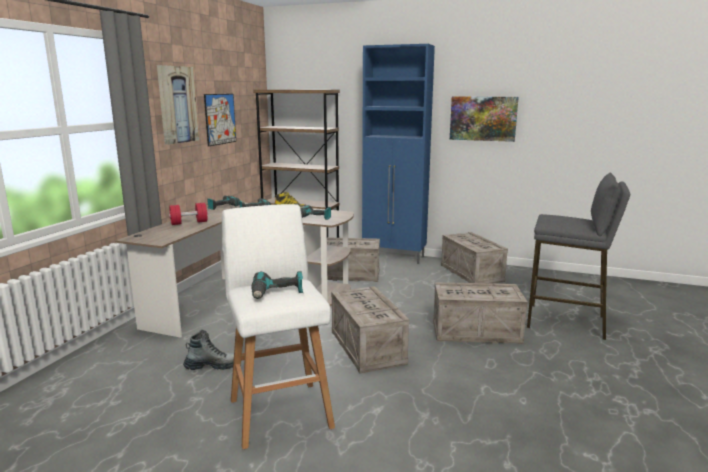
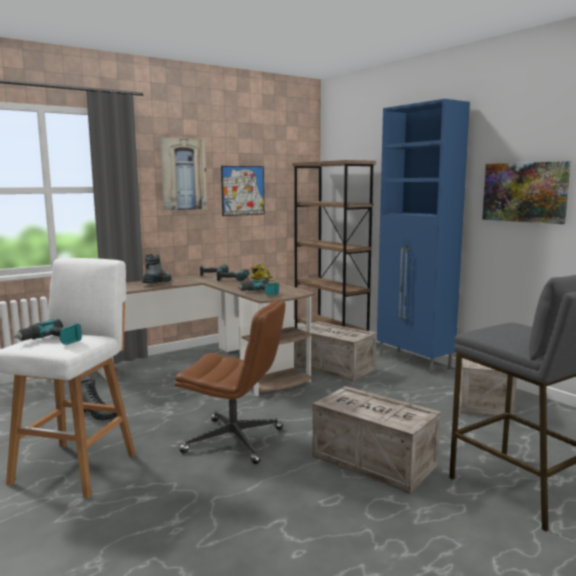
camera: 35 degrees right, 5 degrees down
red dumbbell [169,203,208,225] -> boot [142,254,171,284]
crate [331,286,410,373] -> brown office chair [174,300,285,464]

